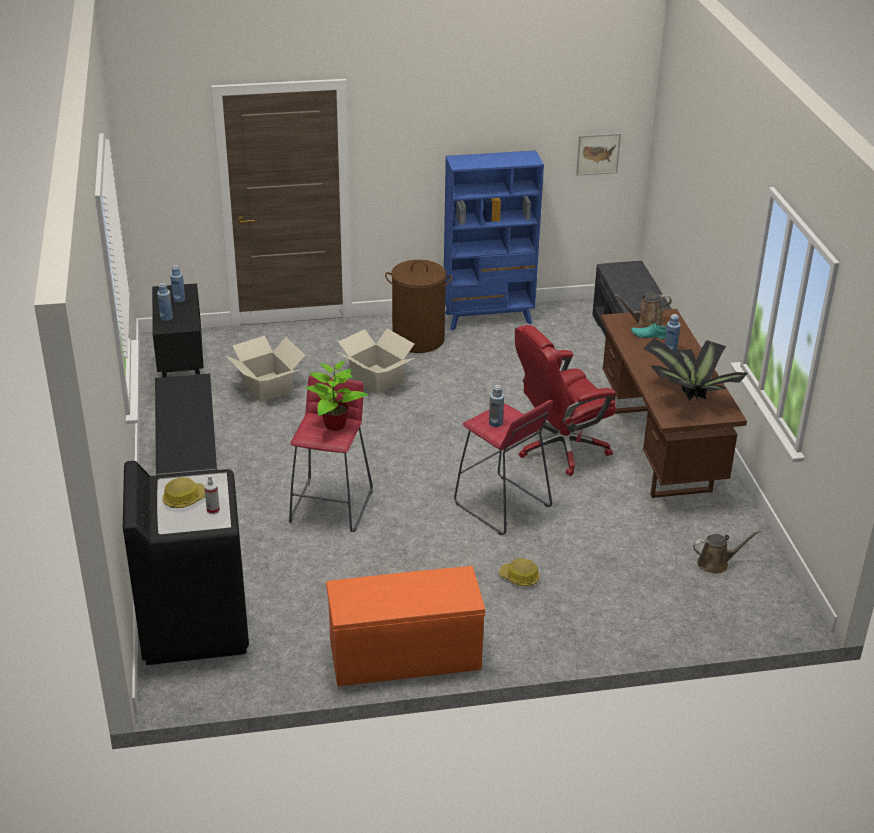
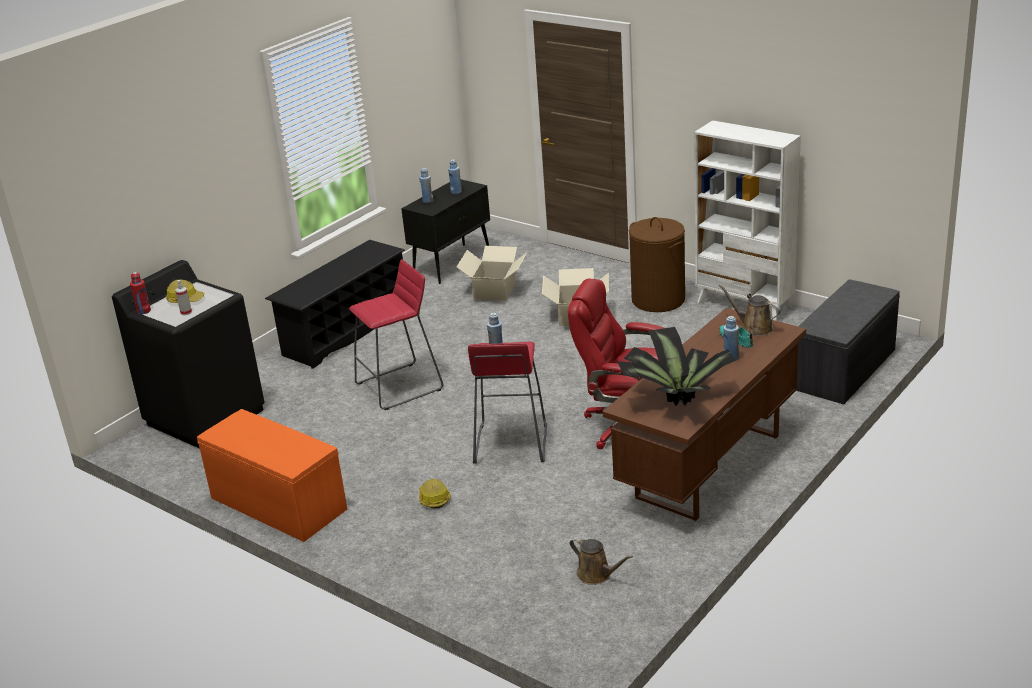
camera: 50 degrees right, 5 degrees down
potted plant [305,360,369,431] -> none
blue bookcase [444,150,544,330] -> white bookcase [694,120,801,321]
picture [576,133,621,176] -> none
none -> red bottle [130,272,151,314]

